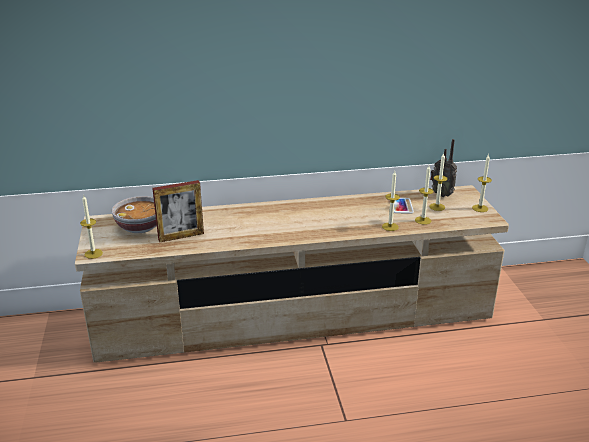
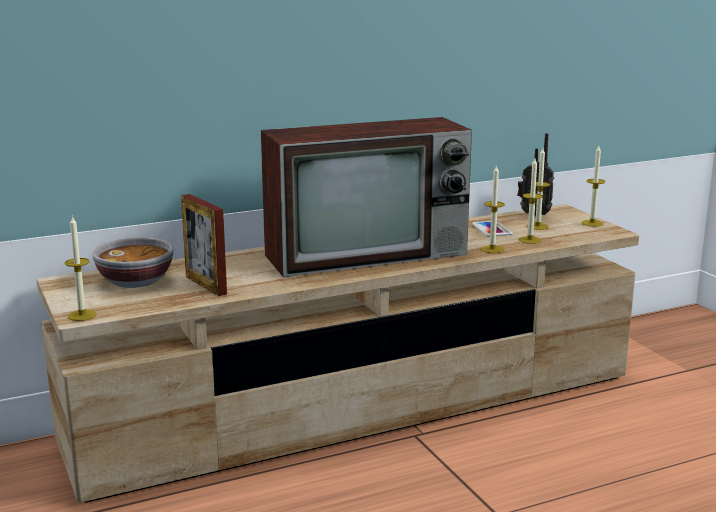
camera: 15 degrees left, 10 degrees down
picture frame [152,180,204,242] -> picture frame turned 90 degrees clockwise [181,194,227,296]
none -> television [261,117,472,277]

